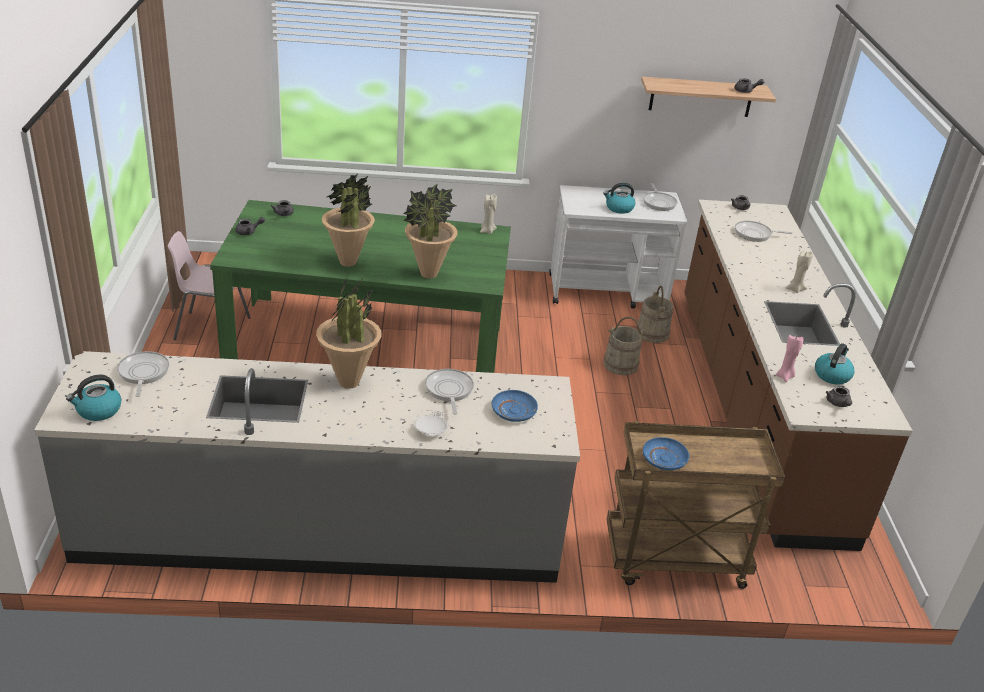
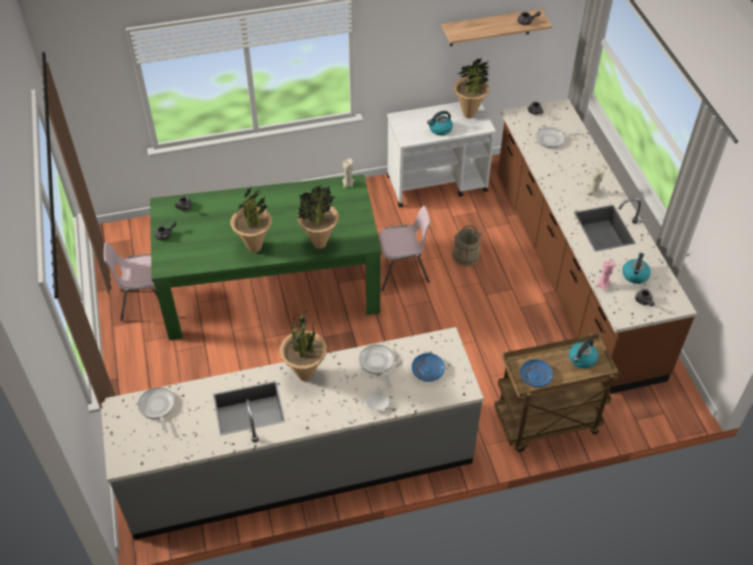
camera: 10 degrees left, 15 degrees up
kettle [66,375,121,421] -> kettle moved to [569,339,598,369]
beige bucket [636,286,673,343] -> none
frying pan [643,183,677,211] -> potted plant [453,57,490,119]
none -> pink chair [379,206,430,292]

